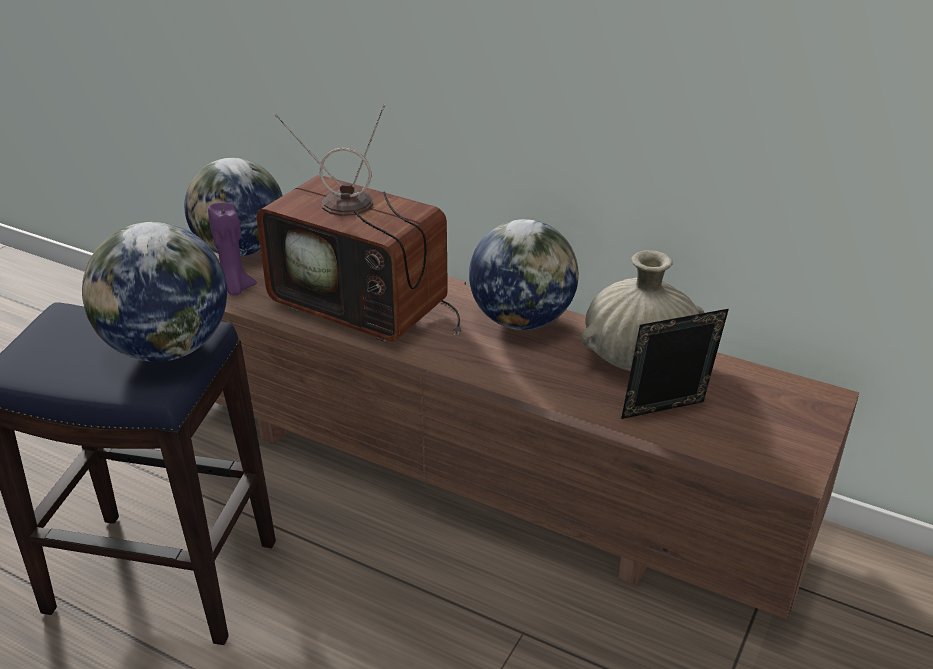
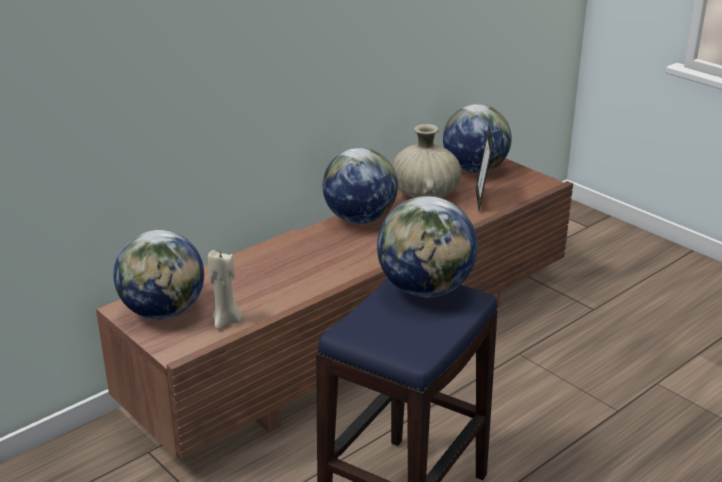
camera: 70 degrees left, 5 degrees down
purple candle [208,203,257,295] -> beige candle [208,250,243,329]
television [257,104,461,342] -> none
none -> globe [443,104,512,174]

